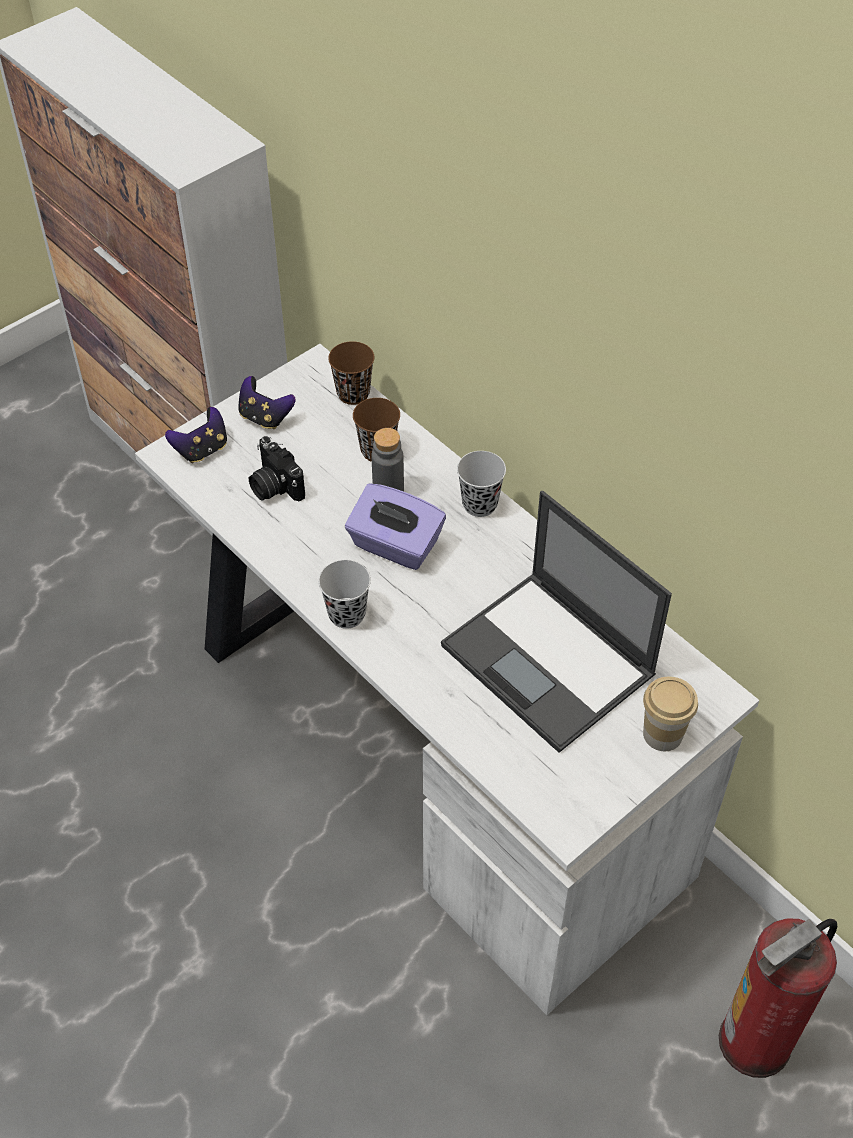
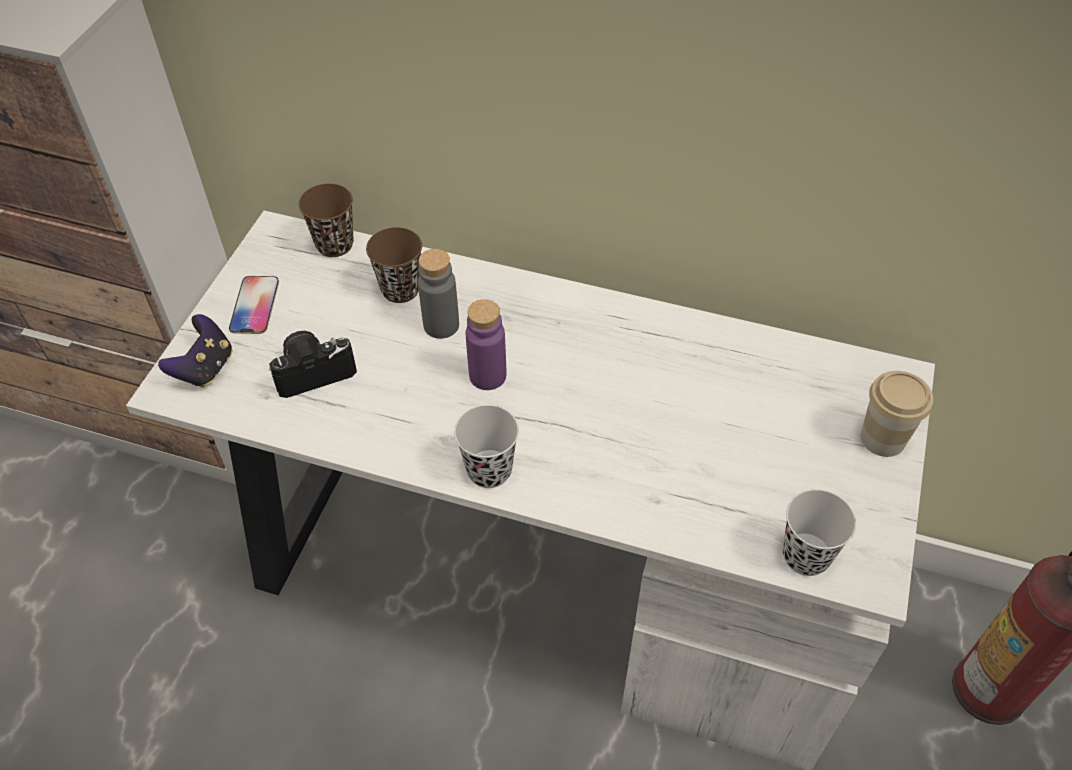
camera: 30 degrees left, 0 degrees up
game controller [238,376,296,429] -> phone [229,276,279,334]
camera [249,436,305,502] -> camera turned 135 degrees clockwise [269,331,357,398]
purple tissue box [345,483,446,570] -> purple bottle [466,299,506,390]
laptop [441,491,672,753] -> none
black cup [457,451,506,517] -> black cup moved to [783,489,856,576]

